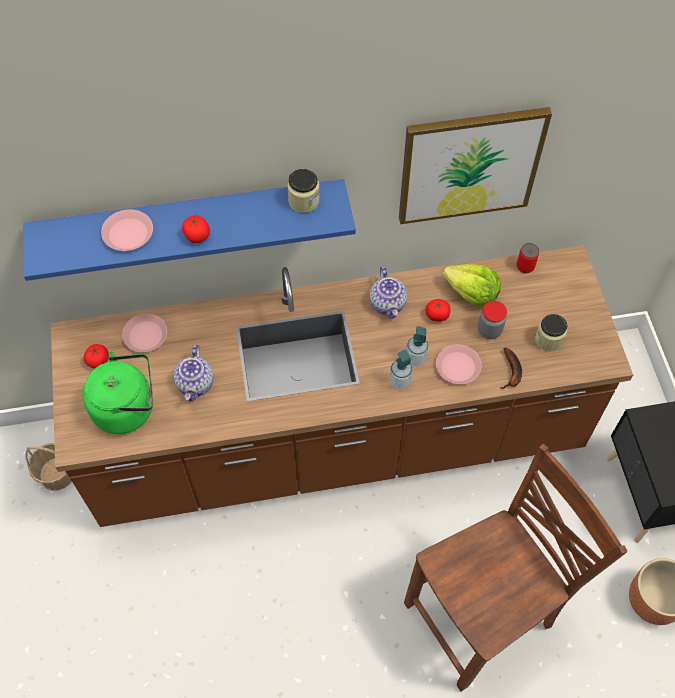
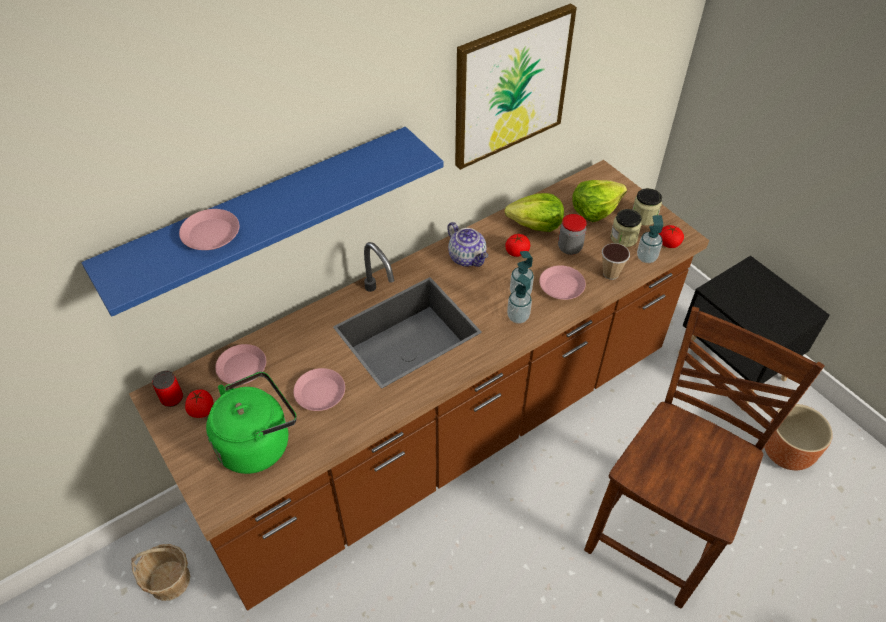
camera: 25 degrees left, 10 degrees down
teapot [173,344,214,401] -> pink plate [293,368,345,411]
tomato [182,215,210,243] -> tomato moved to [659,225,684,248]
jar [287,169,320,213] -> jar moved to [632,188,662,225]
banana [500,348,522,389] -> cup [602,243,630,280]
can [516,243,539,273] -> can moved to [152,371,183,407]
none -> lettuce [573,180,627,222]
none -> soap dispenser [637,215,663,263]

